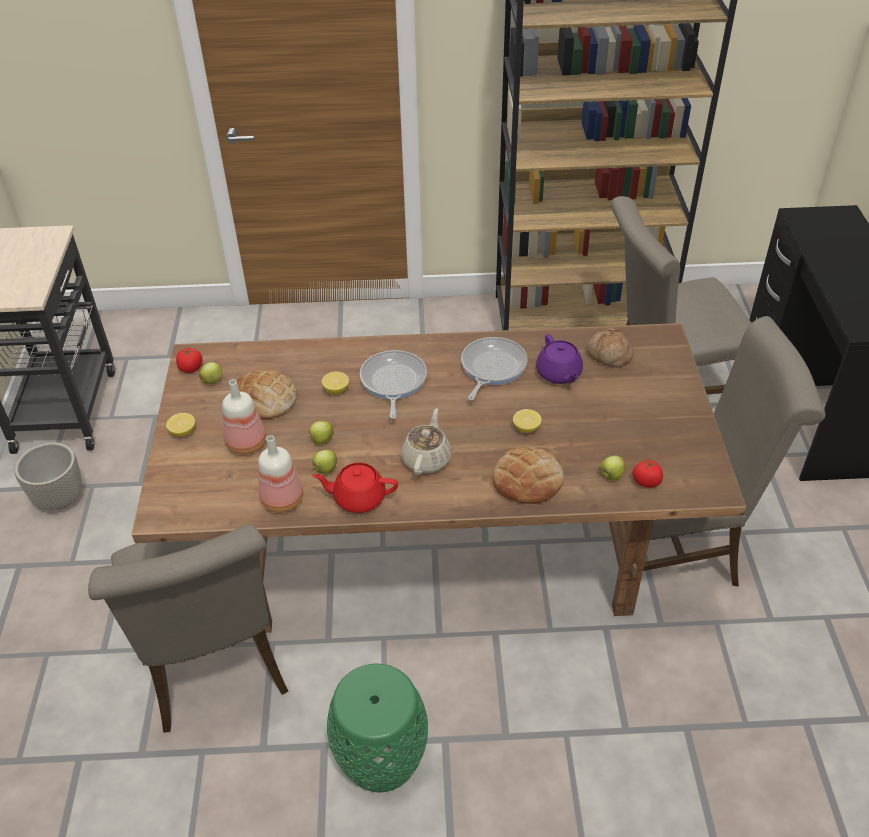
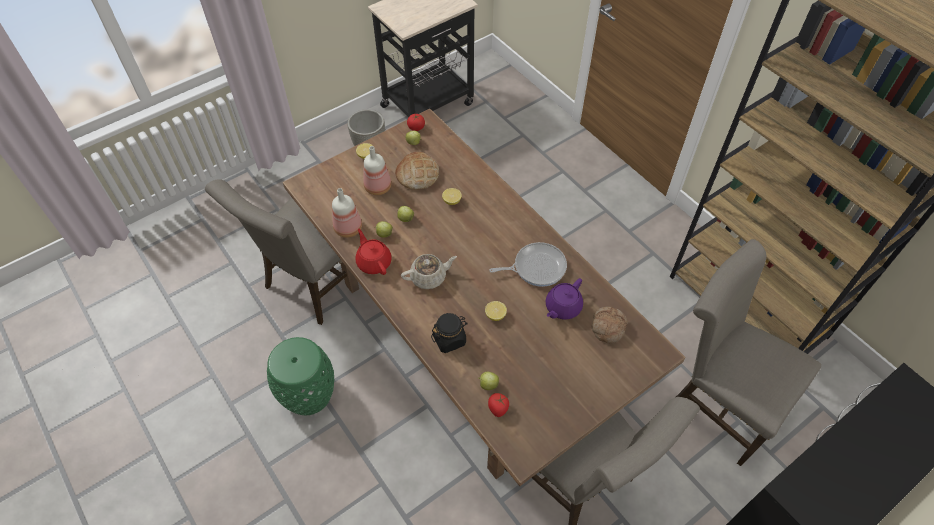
camera: 55 degrees right, 10 degrees up
frying pan [360,350,427,419] -> none
bread [493,447,564,504] -> black jar [431,313,468,353]

